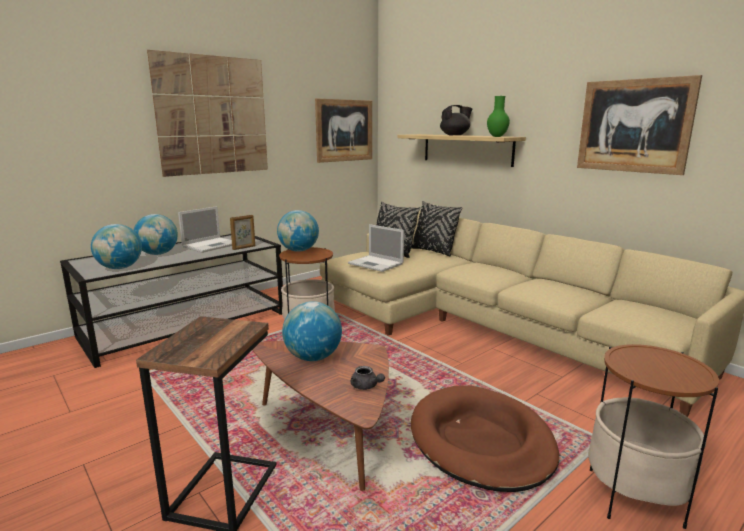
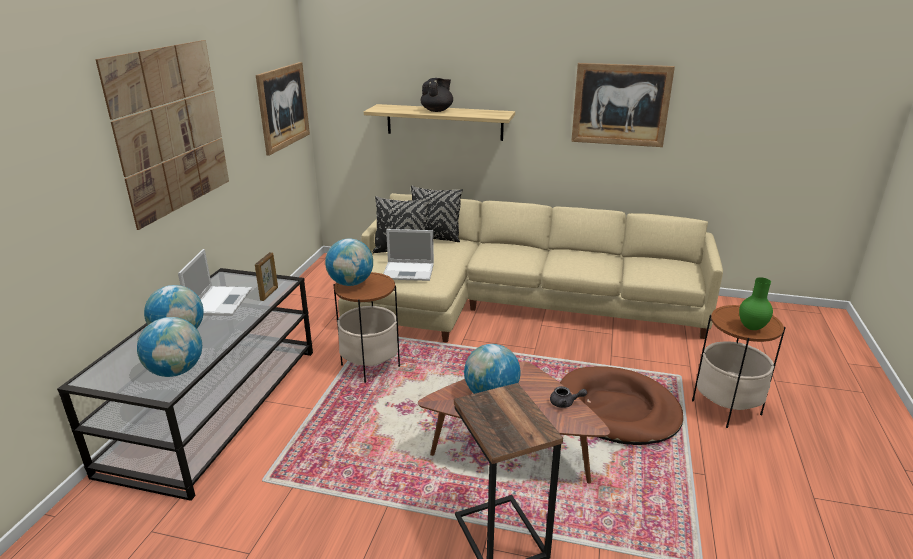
camera: 35 degrees left, 10 degrees up
green vase [487,96,510,137] -> green vase moved to [739,277,773,330]

